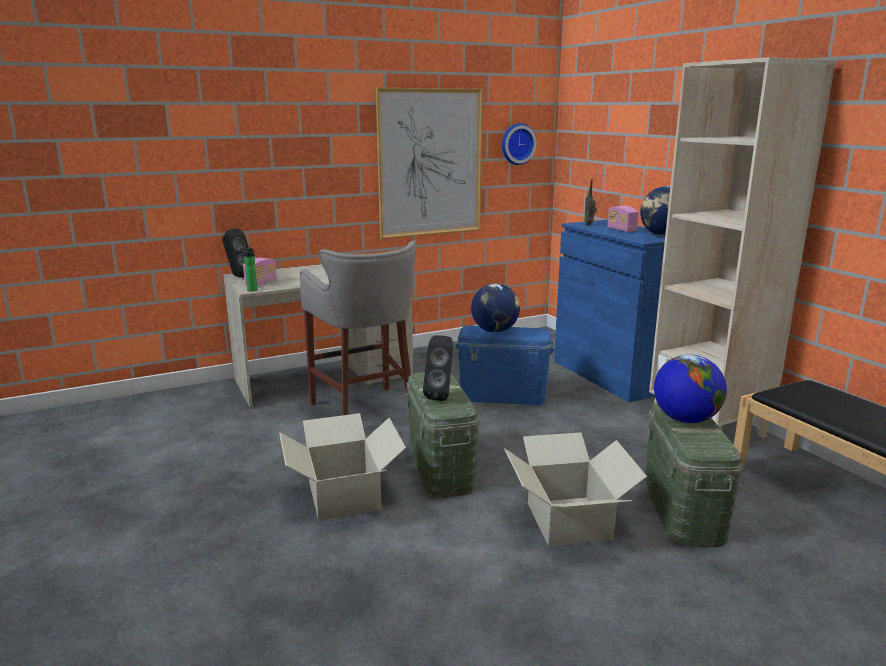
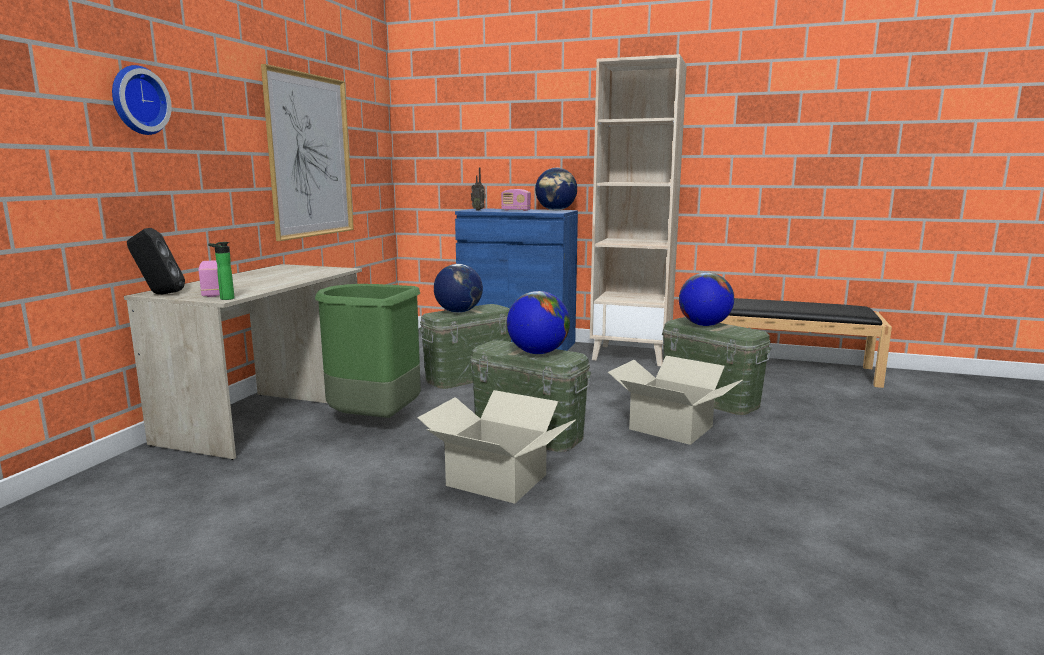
camera: 45 degrees left, 5 degrees down
grey stool [300,240,416,416] -> green trash can [315,284,421,418]
black speaker [423,335,453,401] -> globe [507,291,570,354]
blue storage box [455,325,554,405] -> green storage box [419,304,511,389]
wall clock [502,123,537,165] -> wall clock moved to [112,65,172,135]

